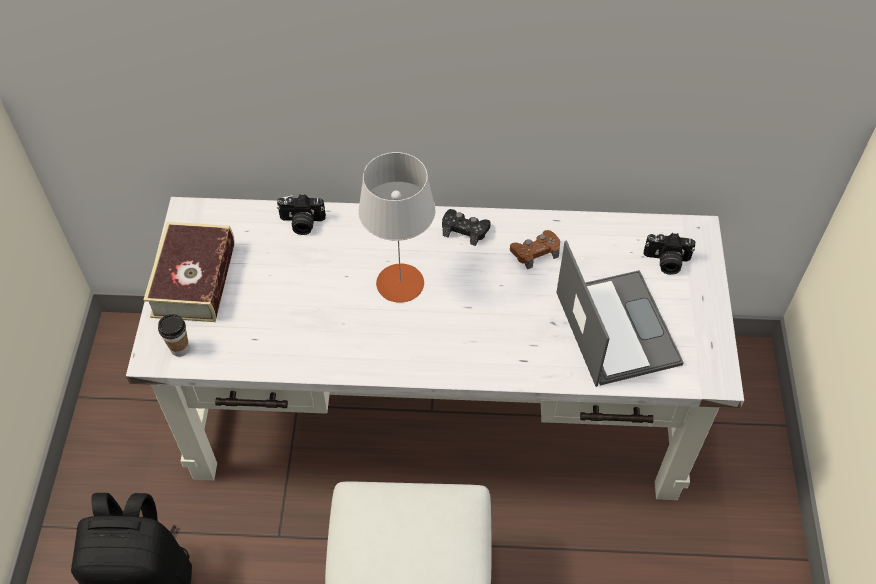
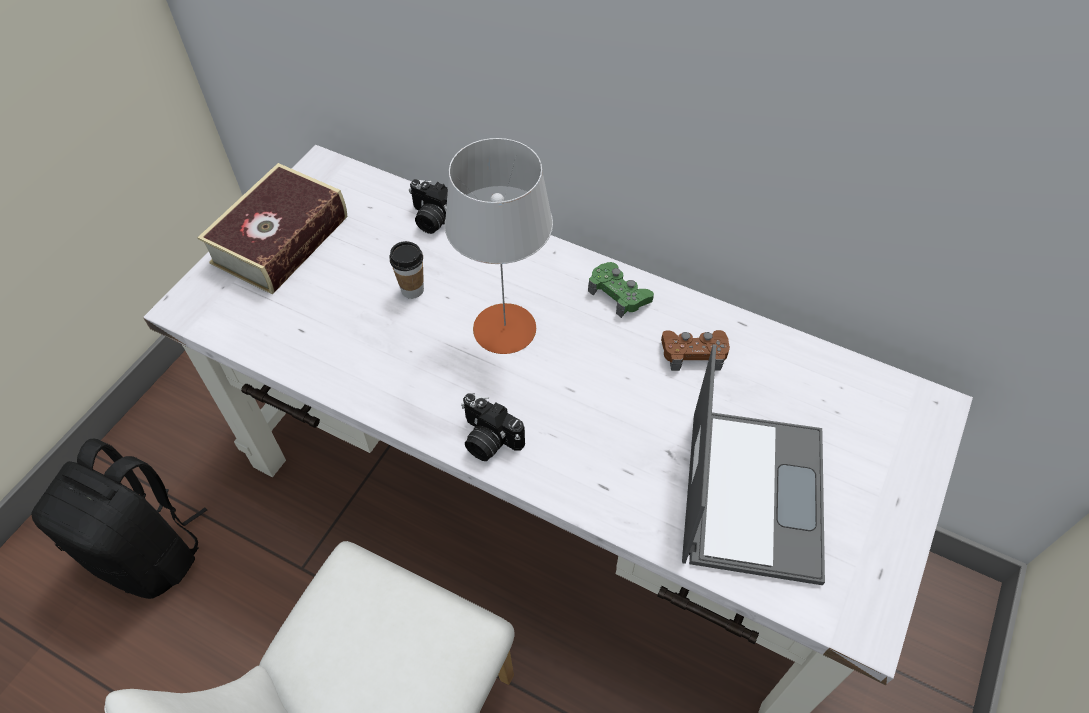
camera: 25 degrees right, 0 degrees up
cup [158,314,189,357] -> cup moved to [389,241,424,299]
black game controller [442,209,491,246] -> green game controller [588,262,654,318]
camera [643,233,695,275] -> camera moved to [461,393,525,461]

